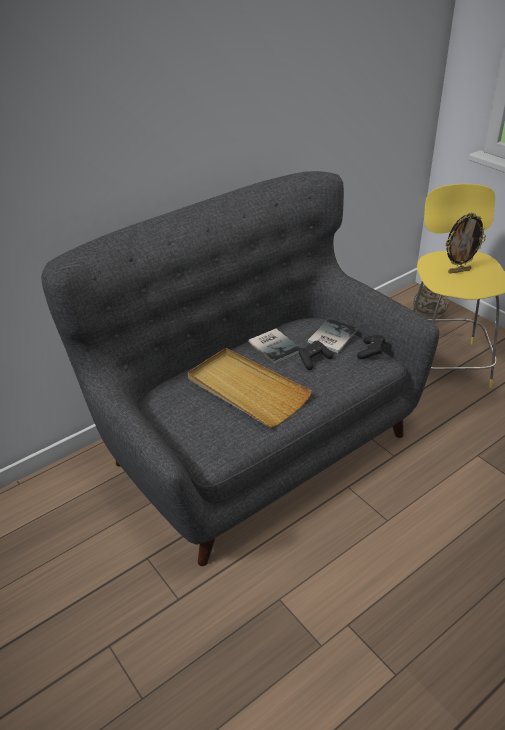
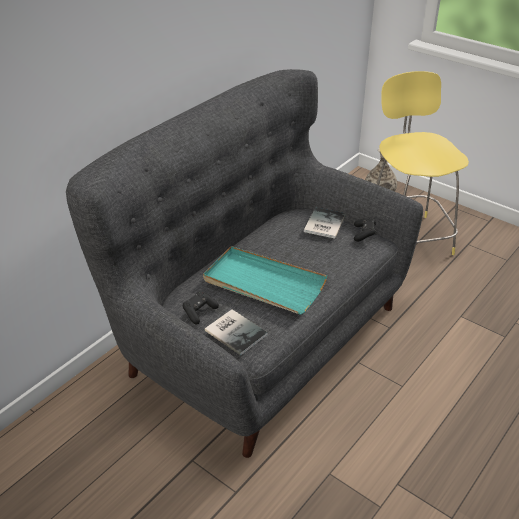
camera: 15 degrees left, 0 degrees up
beige tray [188,348,312,427] -> turquoise tray [203,246,327,315]
book [248,329,301,364] -> book moved to [205,309,268,356]
black game controller [299,341,333,370] -> black game controller moved to [183,291,219,325]
picture frame [446,212,486,274] -> none

